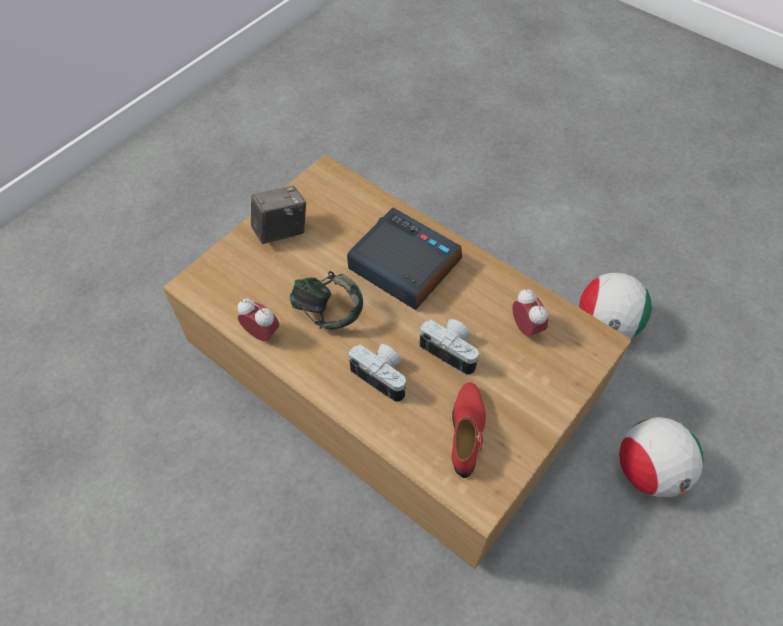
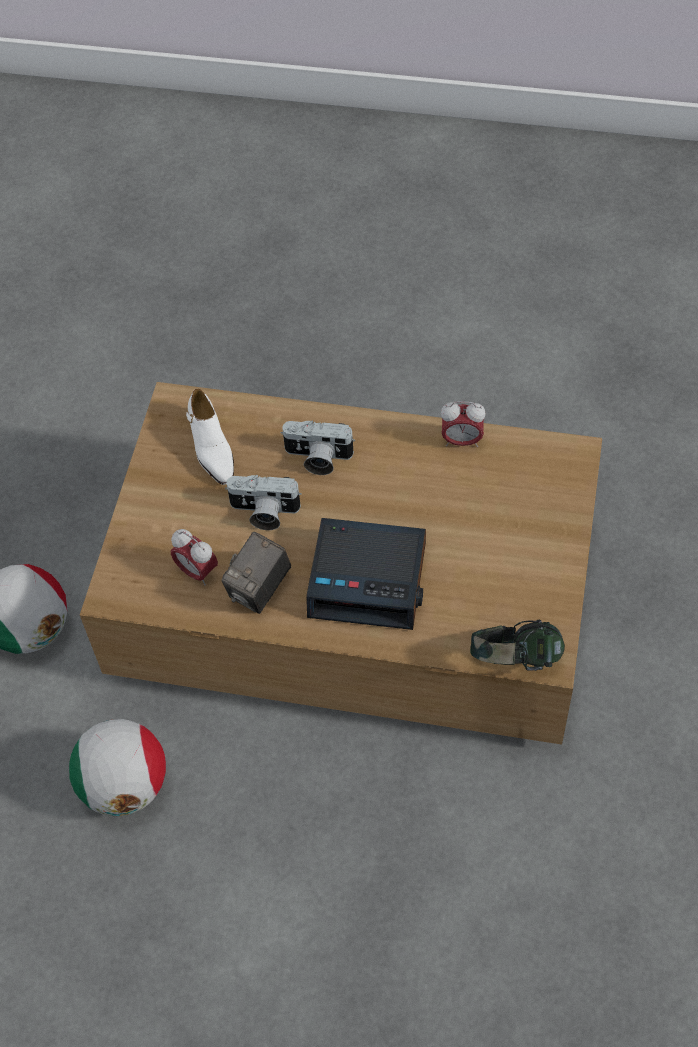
camera: 155 degrees right, 0 degrees up
camera [251,186,306,244] -> camera moved to [221,532,291,614]
headphones [289,271,363,330] -> headphones moved to [470,620,565,671]
red shoe [452,382,486,478] -> white shoe [186,389,234,485]

